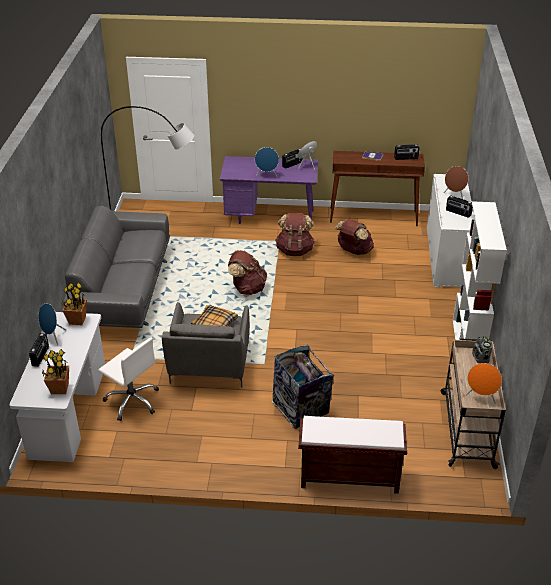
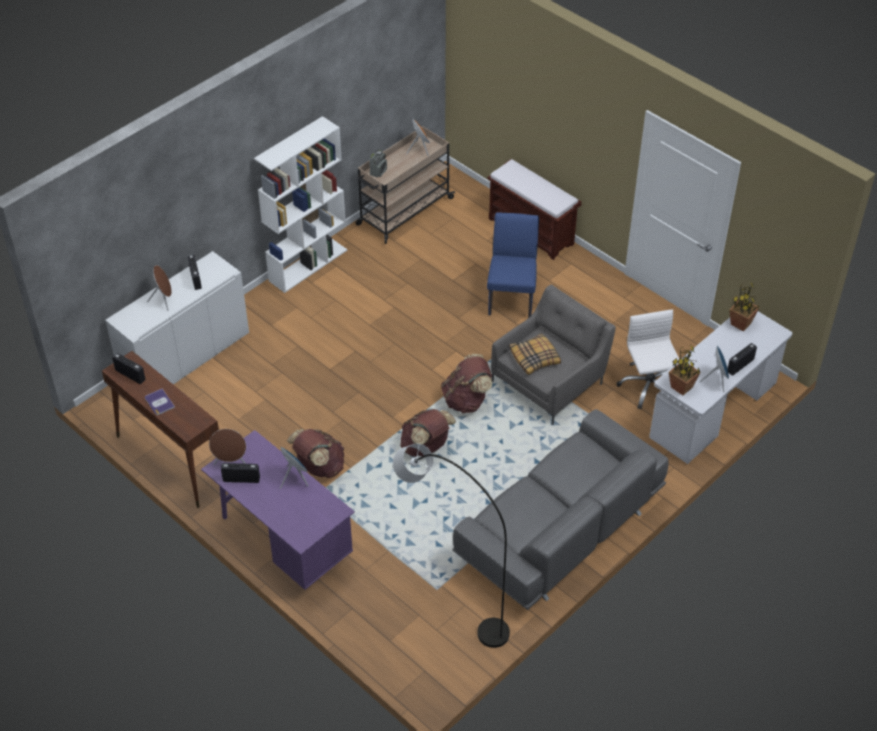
camera: 140 degrees left, 10 degrees up
trash can [272,344,335,429] -> blue chair [487,212,539,318]
brown backpack [334,219,374,255] -> brown backpack moved to [441,354,492,414]

